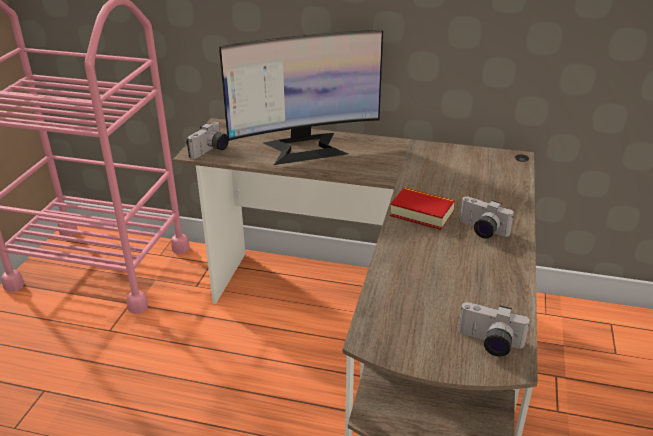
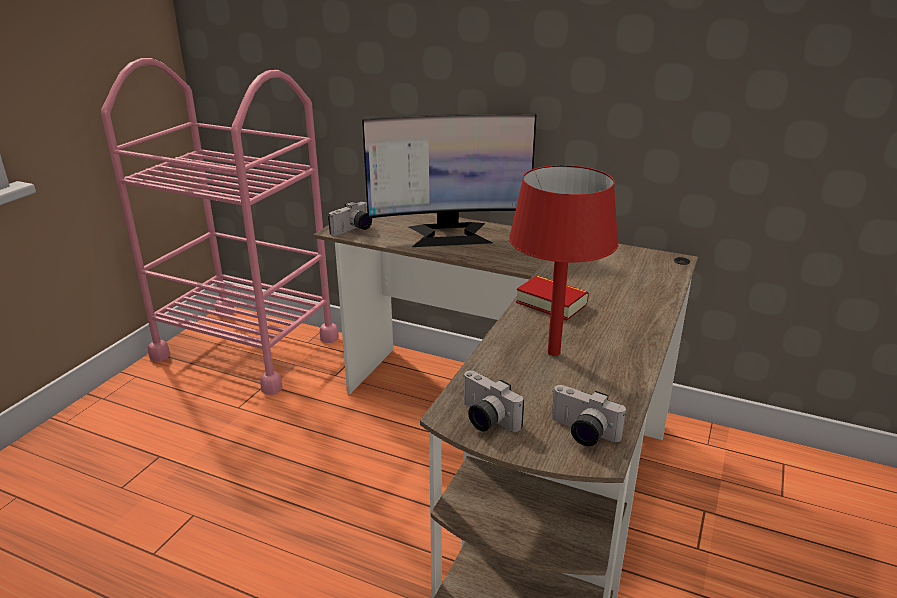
camera: 10 degrees right, 5 degrees down
camera [460,196,514,239] -> camera moved to [464,371,524,432]
none -> red table lamp [509,165,619,356]

